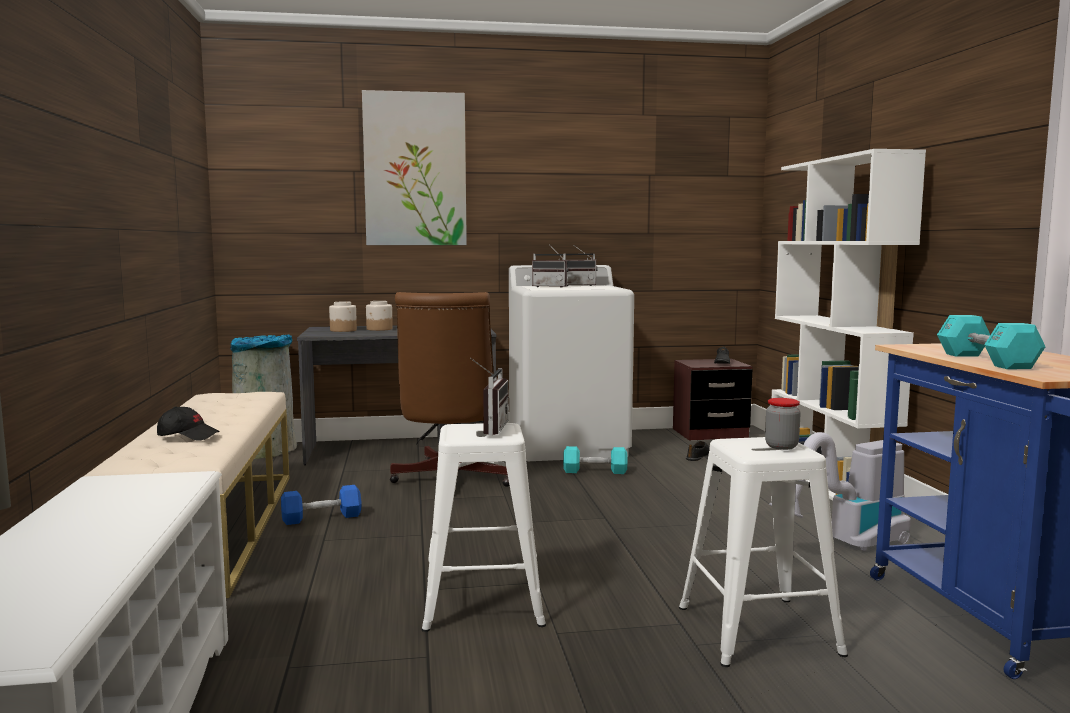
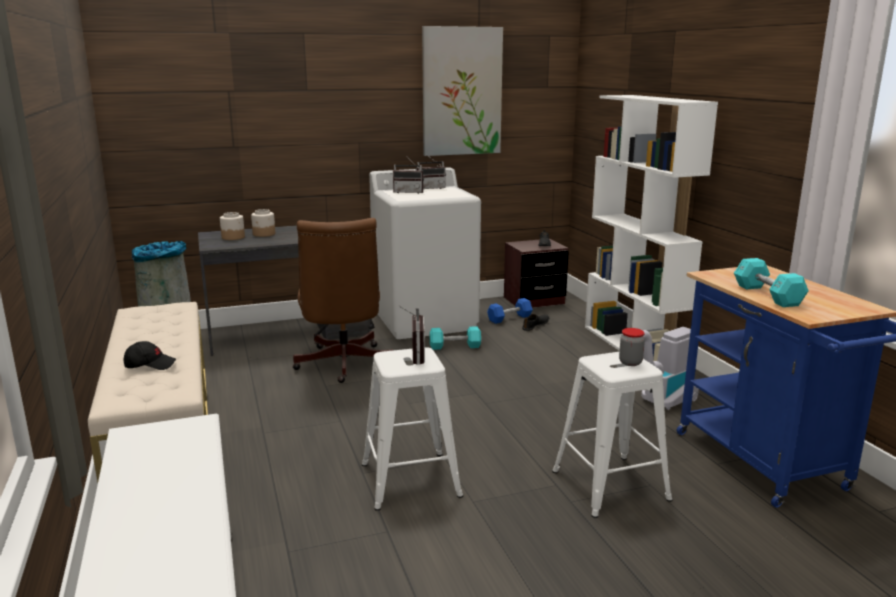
camera: 10 degrees left, 10 degrees up
blue dumbbell [281,485,362,525] -> blue dumbbell moved to [487,298,533,324]
picture [362,90,467,245] -> picture moved to [422,26,503,156]

